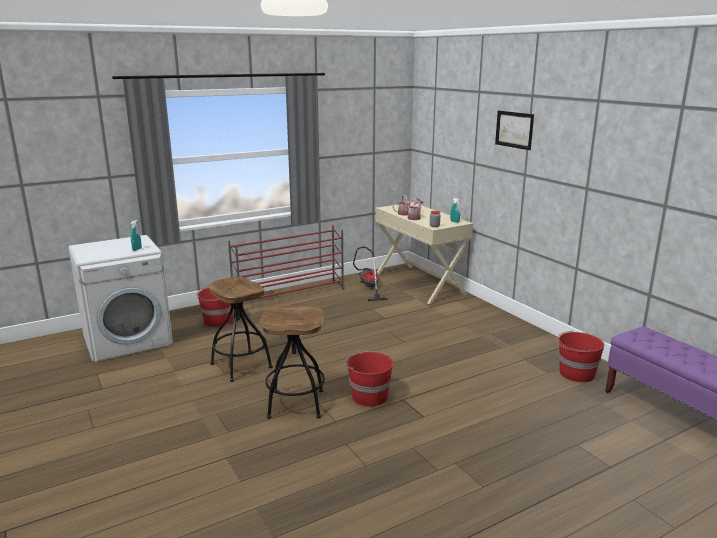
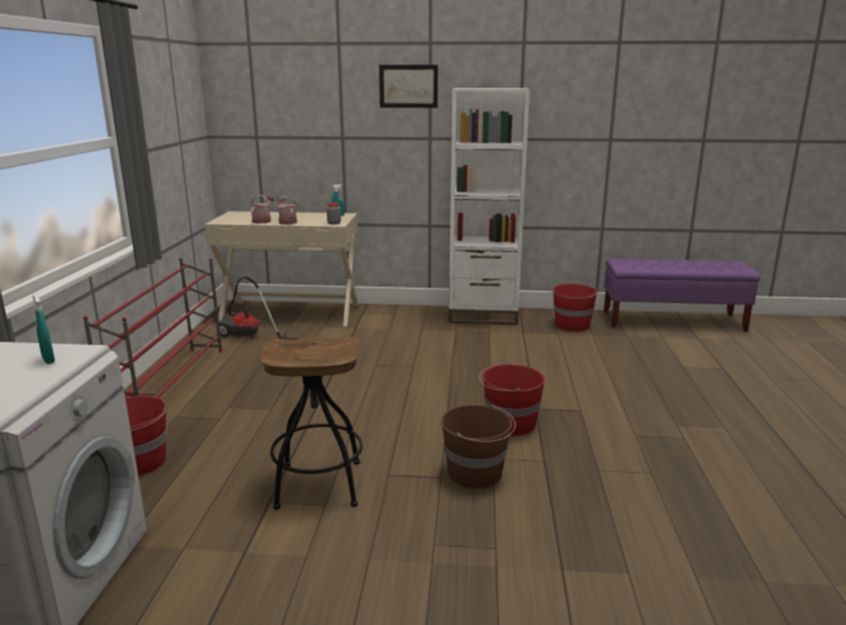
camera: 55 degrees left, 0 degrees up
brown stool [260,306,325,419] -> brown bucket [441,405,516,489]
none -> white bookcase [449,88,530,325]

